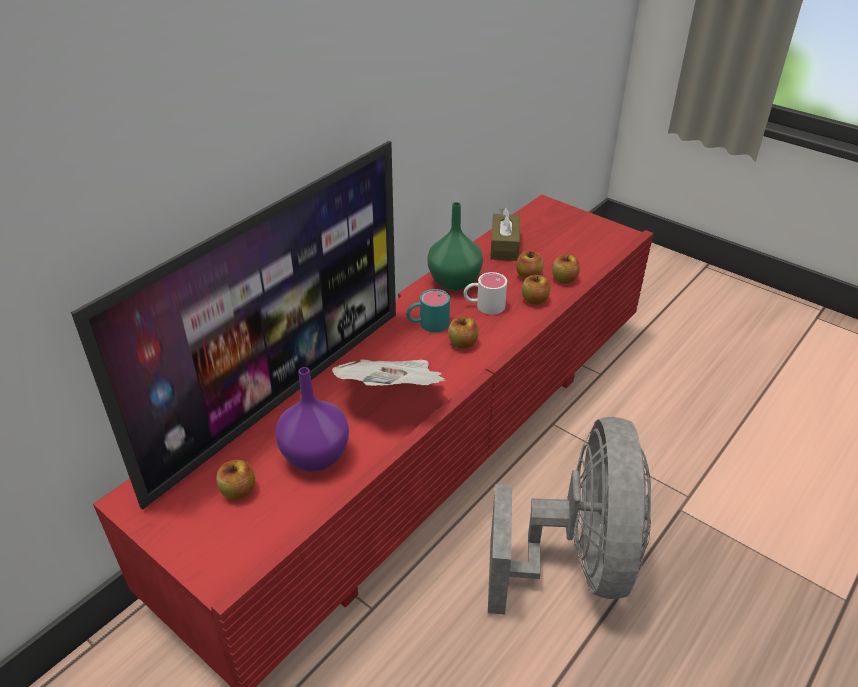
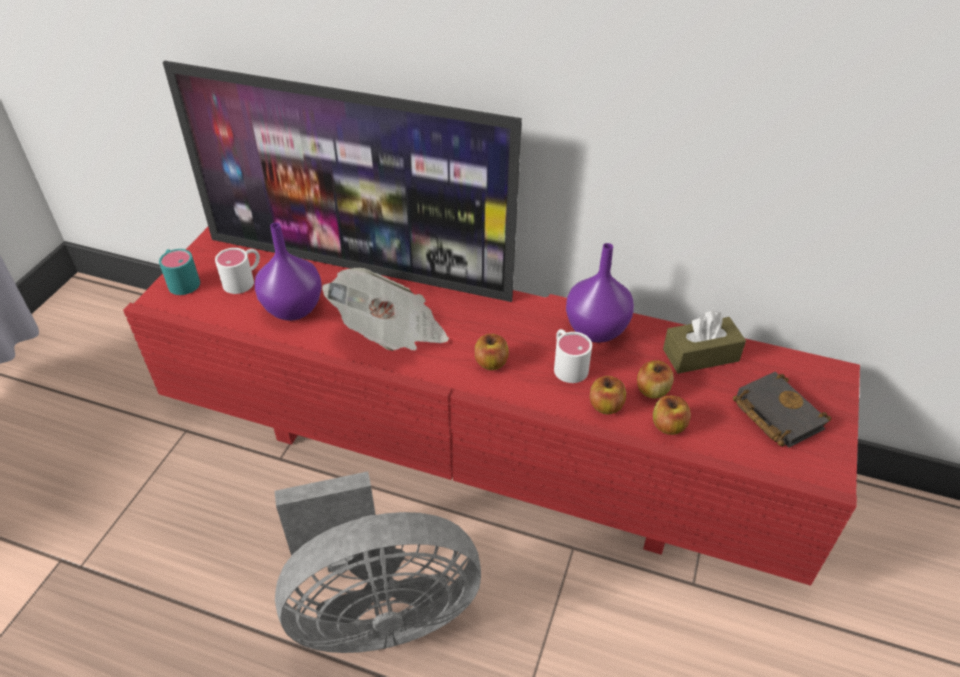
camera: 70 degrees right, 5 degrees up
apple [216,460,255,500] -> white mug [215,248,260,294]
turquoise mug [407,289,450,333] -> turquoise mug moved to [159,249,200,295]
green vase [428,202,483,291] -> purple vase [566,243,634,343]
none -> black book [733,372,831,448]

